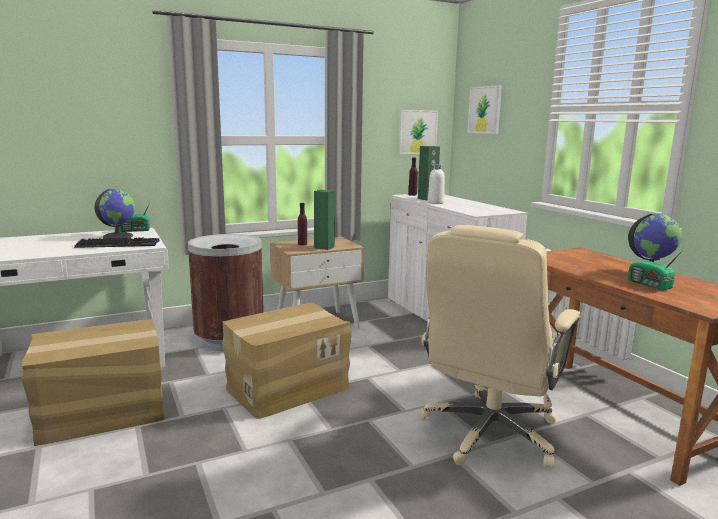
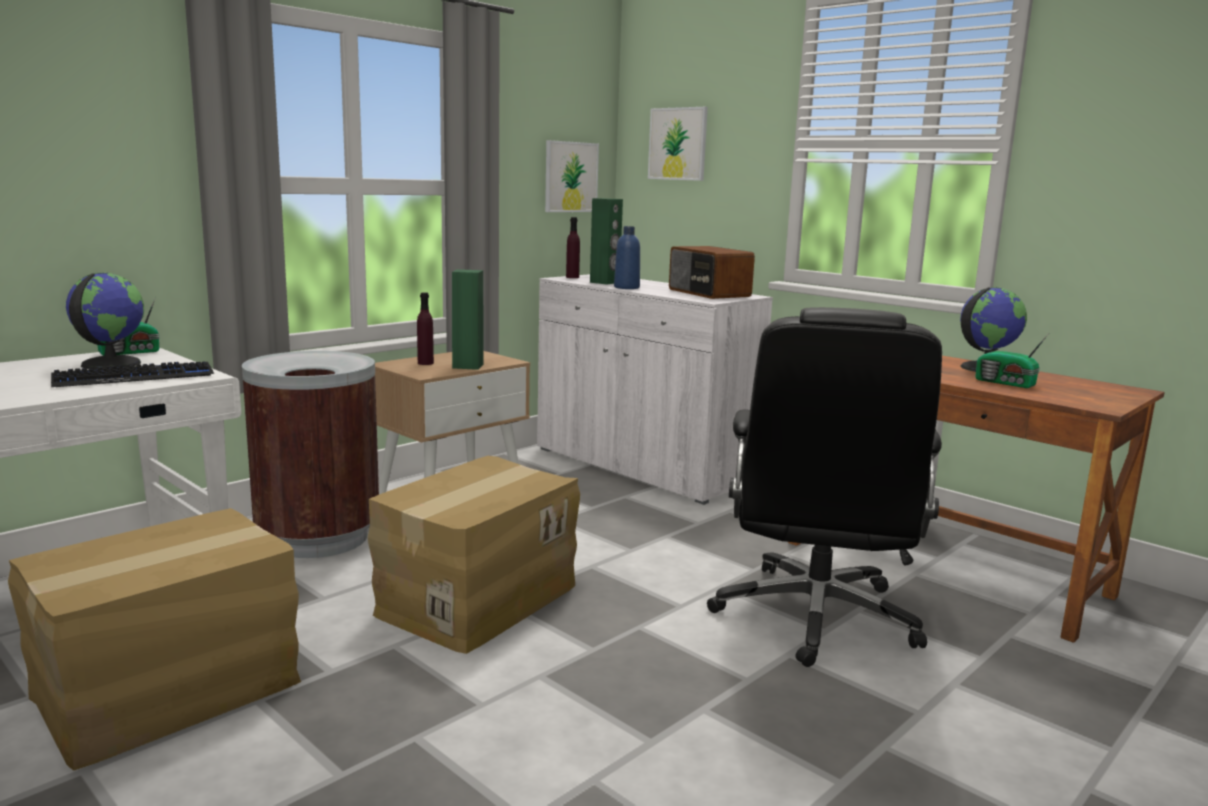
camera: 20 degrees left, 0 degrees up
beige office chair [420,225,581,468] -> black office chair [707,307,942,667]
white bottle [428,164,445,204] -> blue bottle [614,226,640,289]
none -> radio [669,246,755,299]

